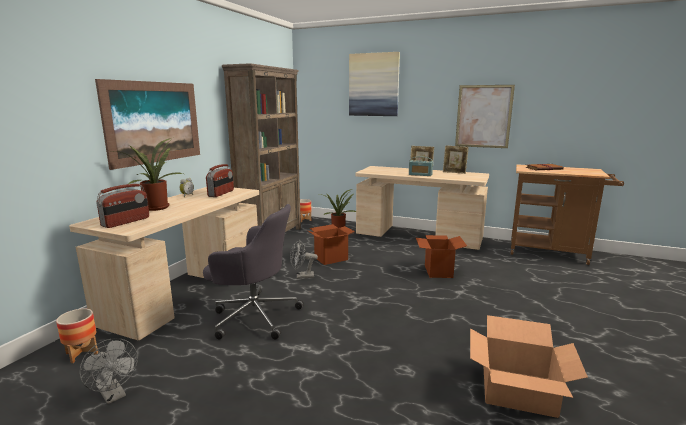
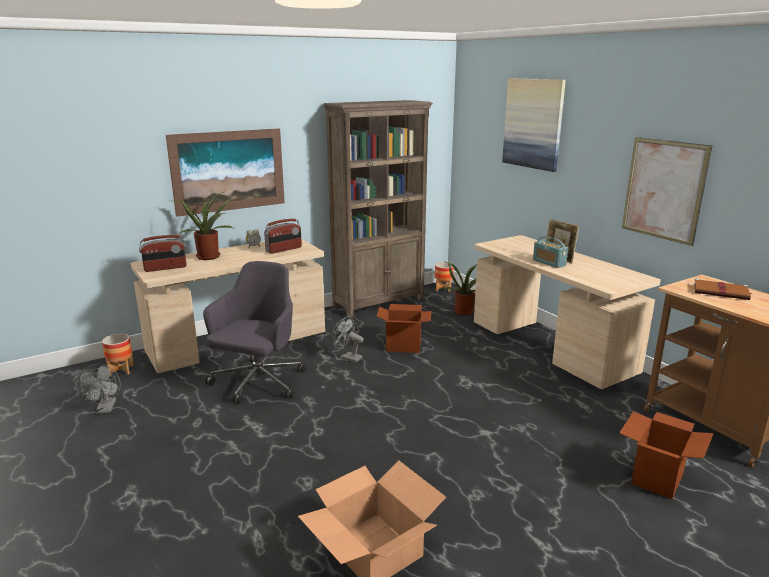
camera: 35 degrees right, 5 degrees up
grey office chair [203,204,304,339] -> grey office chair turned 120 degrees counterclockwise [203,261,306,403]
cardboard box [415,235,467,278] -> cardboard box moved to [619,411,713,499]
picture frame [443,145,469,174] -> none

